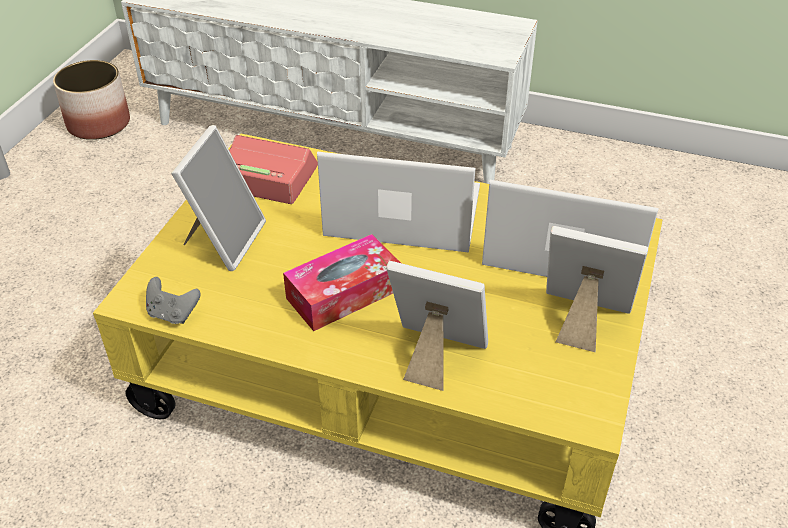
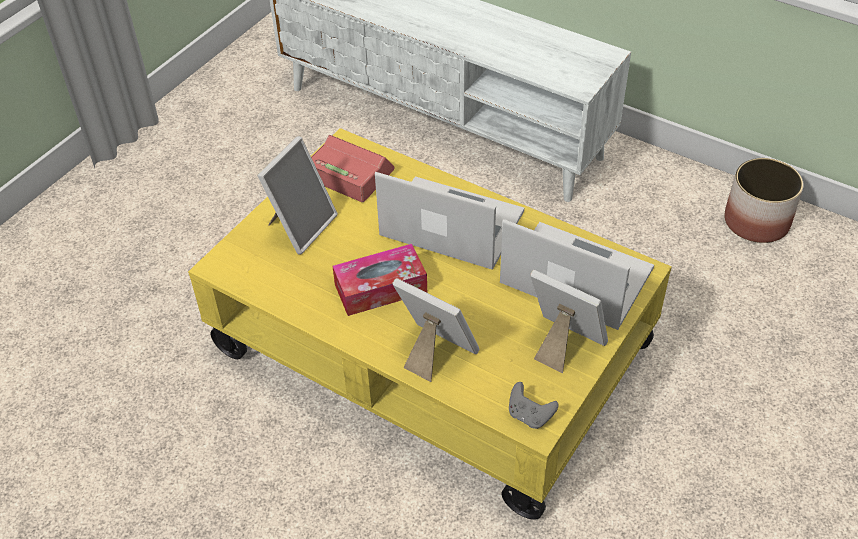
camera: 15 degrees right, 5 degrees up
planter [53,60,130,140] -> planter moved to [724,158,804,243]
grey game controller [146,277,201,324] -> grey game controller moved to [509,382,559,429]

